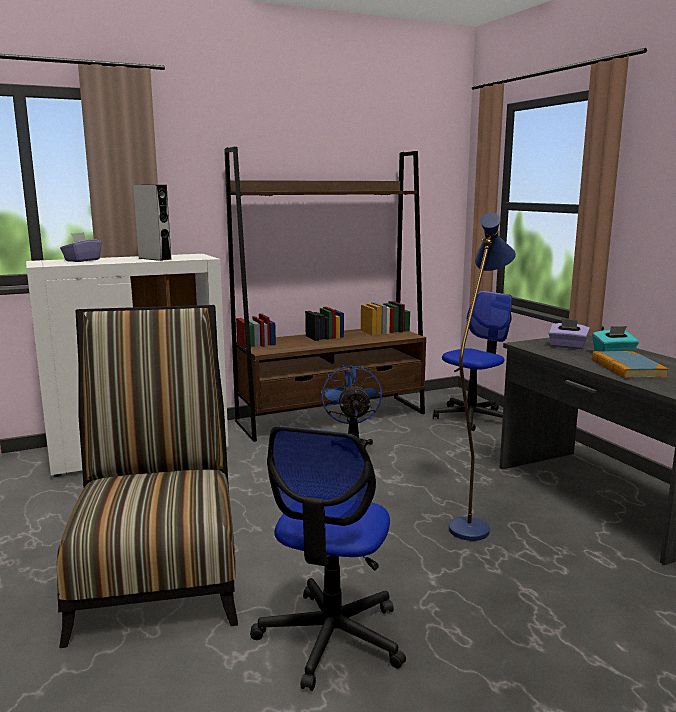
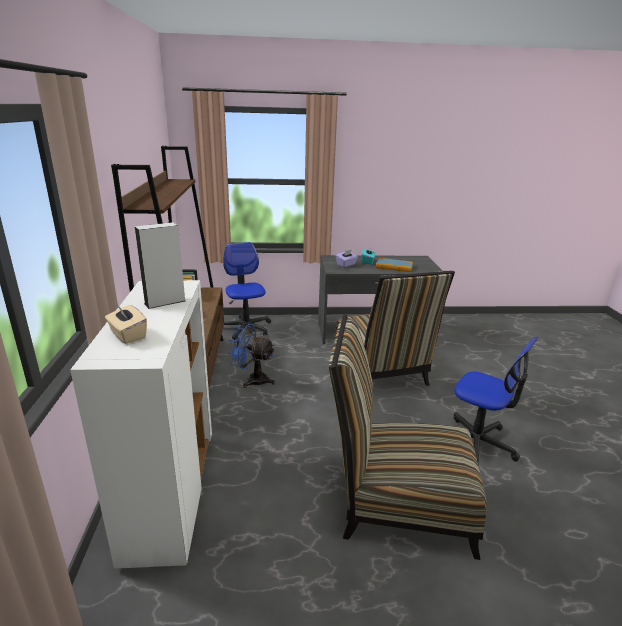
camera: 70 degrees left, 10 degrees up
purple tissue box [60,232,102,262] -> beige tissue box [105,305,147,344]
blue floor lamp [449,213,516,541] -> chair [335,271,455,386]

